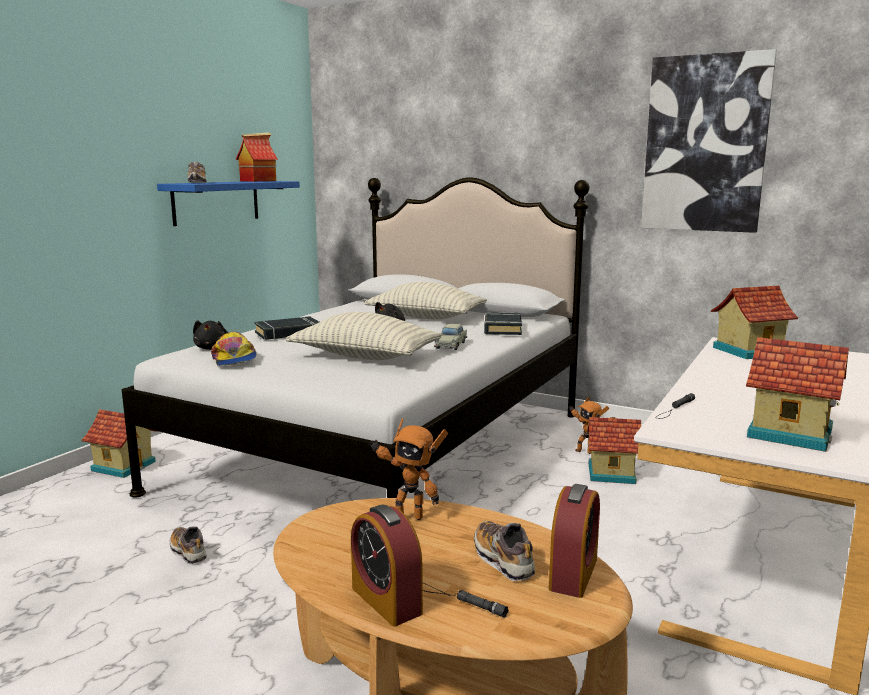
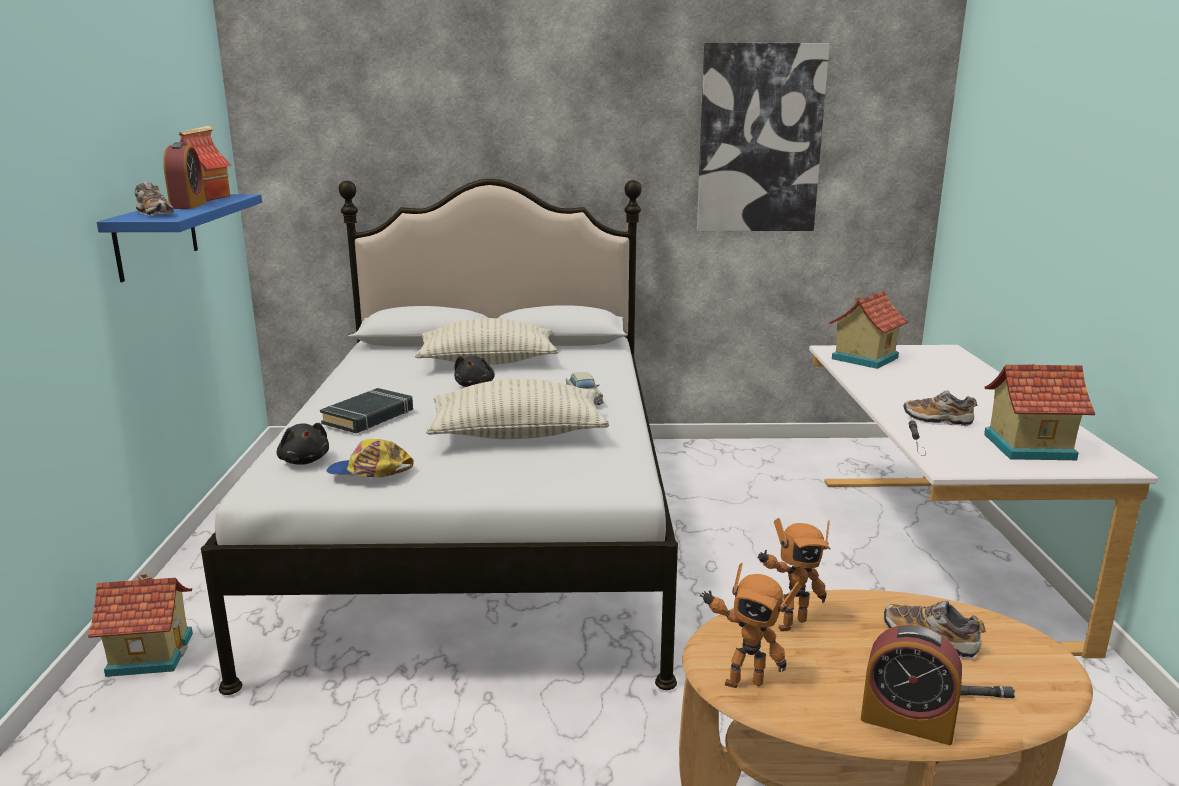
camera: 30 degrees left, 5 degrees up
shoe [170,527,207,564] -> shoe moved to [903,390,977,426]
cap [211,332,256,366] -> cap turned 150 degrees clockwise [326,439,414,477]
black book [484,312,522,335] -> none
alarm clock [549,484,600,598] -> alarm clock moved to [163,142,206,209]
toy robot [568,397,609,454] -> toy robot moved to [700,563,801,688]
toy house [587,417,641,484] -> none

